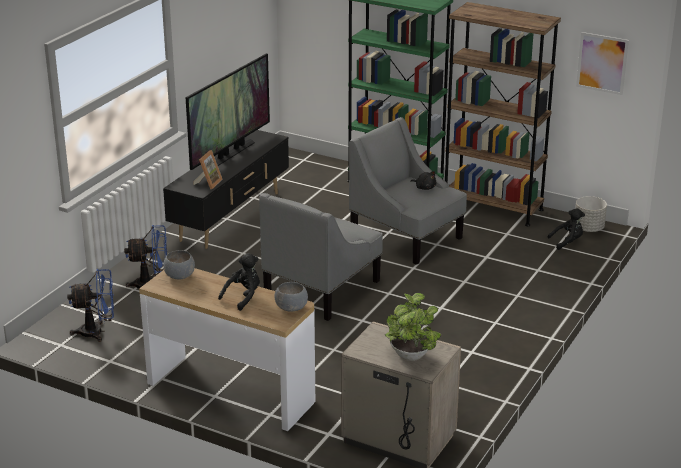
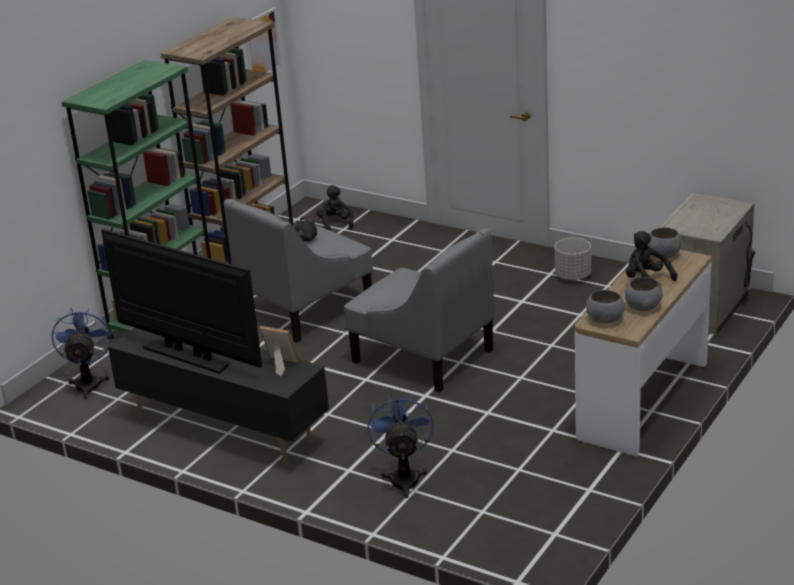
camera: 85 degrees left, 0 degrees up
blue fan [67,269,114,342] -> blue fan moved to [52,308,112,399]
potted plant [385,293,441,361] -> none
grey planter [575,196,607,232] -> grey planter moved to [555,238,591,280]
none -> grey bowl [625,277,663,311]

